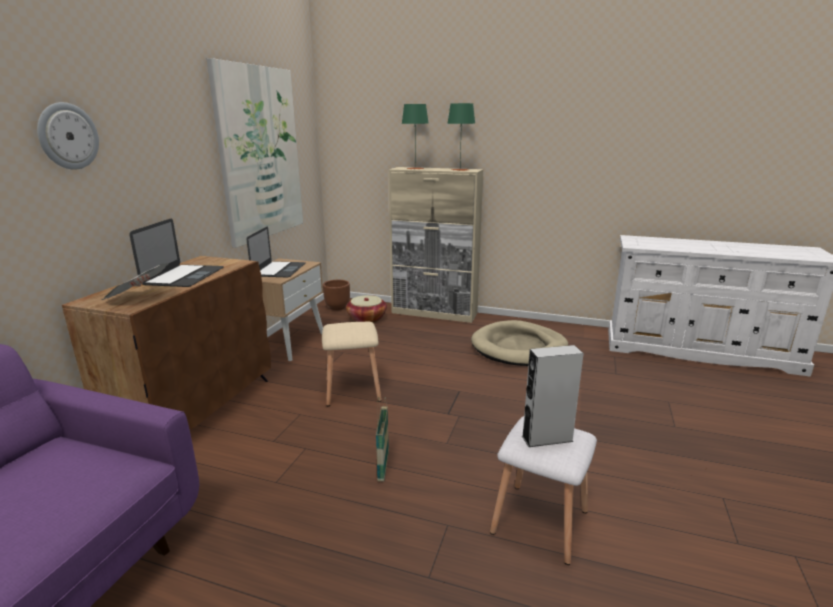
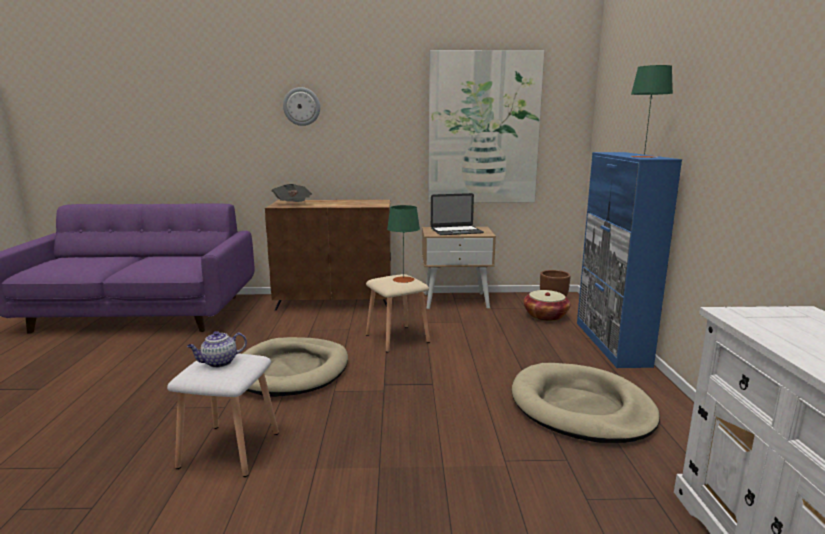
camera: 70 degrees right, 5 degrees down
laptop [129,219,224,287] -> none
basket [376,397,389,482] -> beige dog bed [242,337,348,397]
beige cabinet [388,167,483,323] -> blue cabinet [577,152,682,368]
green table lamp [402,104,429,170] -> green table lamp moved to [387,205,420,283]
grey speaker [522,345,584,447] -> teapot [187,331,247,368]

